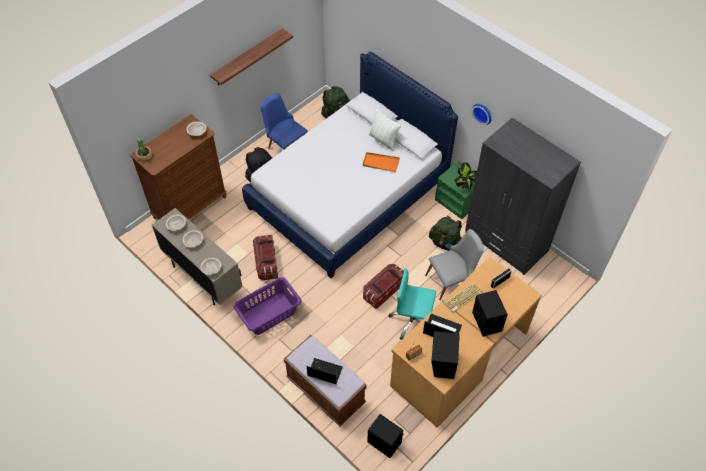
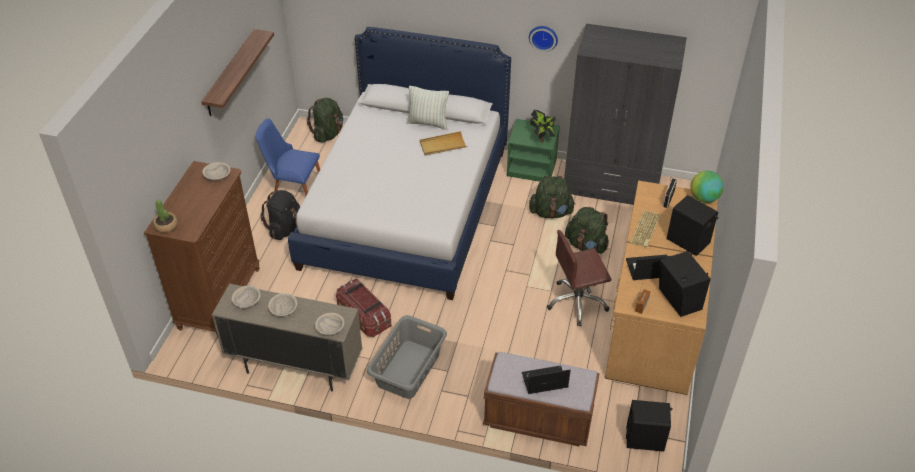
camera: 30 degrees left, 10 degrees down
purple laundry basket [234,277,301,335] -> grey laundry basket [367,315,447,399]
orange tray [363,152,400,172] -> beige tray [420,131,467,155]
storage box [363,264,404,309] -> none
turquoise office chair [389,268,436,340] -> brown office chair [547,230,612,326]
grey chair [425,229,484,300] -> green backpack [565,207,609,254]
none -> globe [690,171,724,203]

